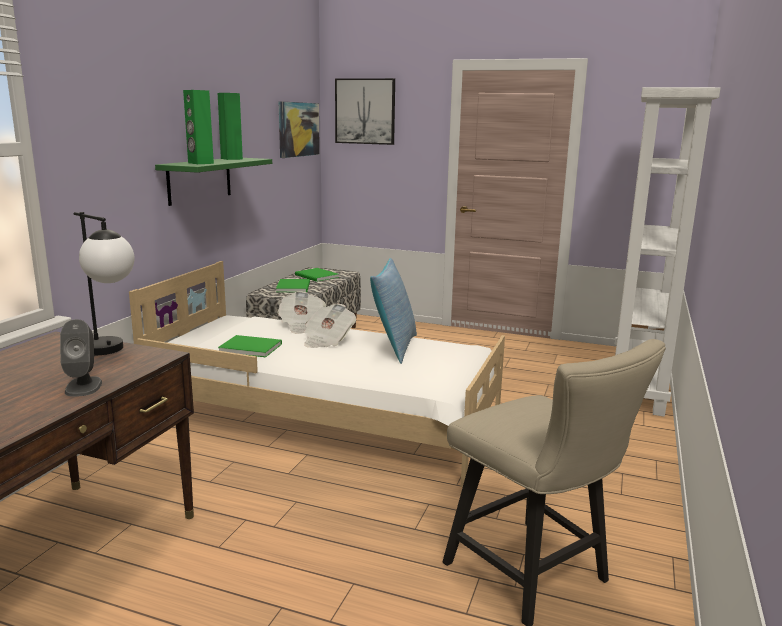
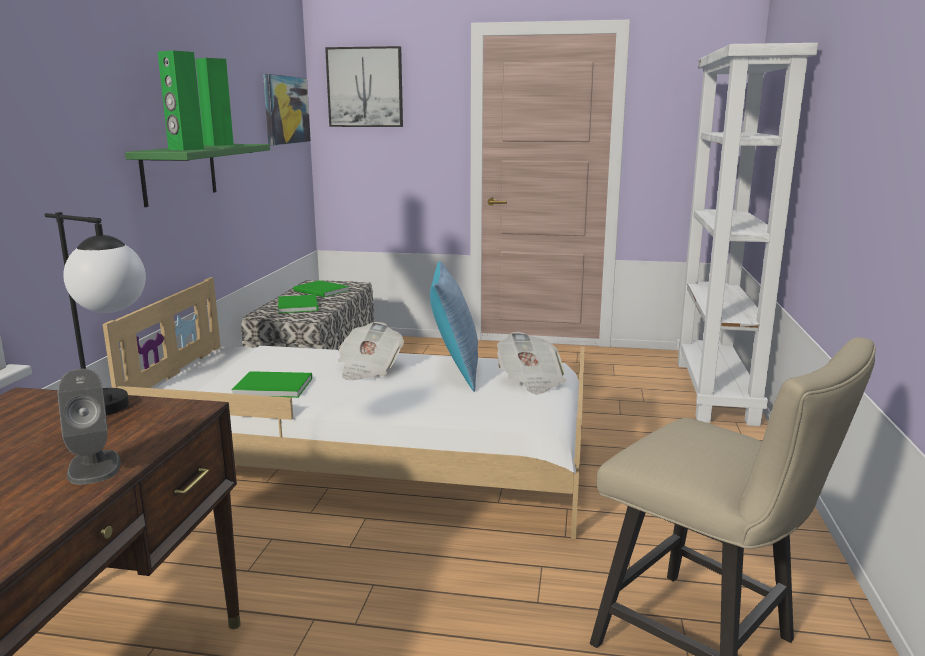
camera: 10 degrees left, 0 degrees up
newspaper [277,291,326,334] -> newspaper moved to [497,332,566,395]

